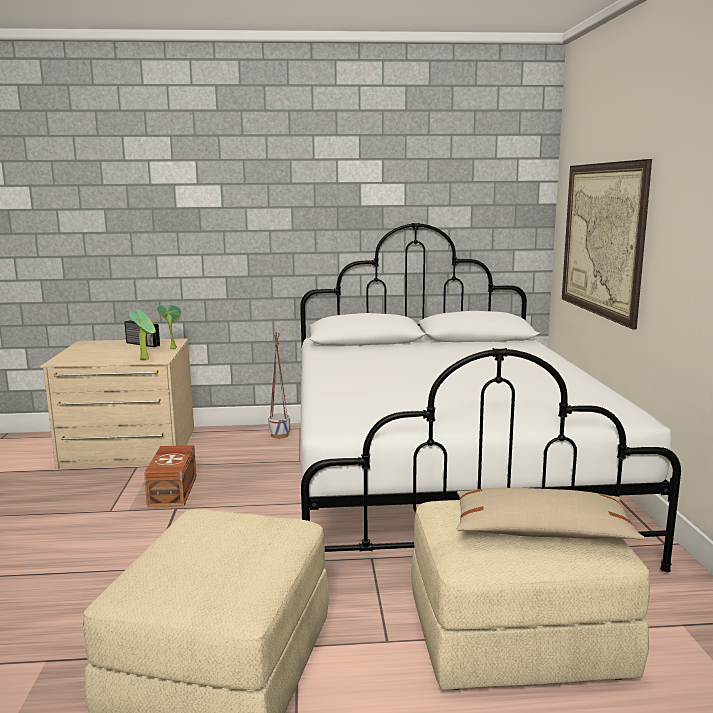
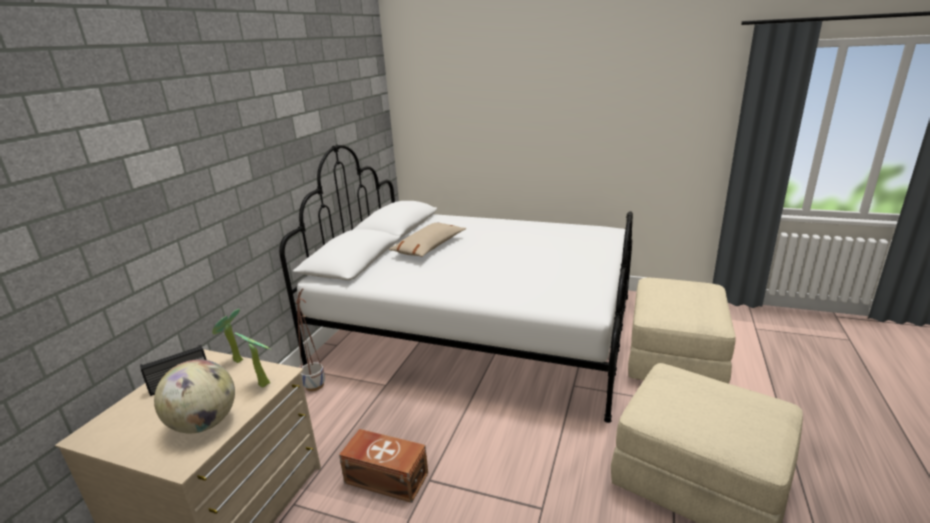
camera: 65 degrees left, 10 degrees up
beige pillow [457,488,645,540] -> beige pillow moved to [389,223,466,257]
picture [562,159,652,329] -> none
none -> globe [154,359,235,433]

